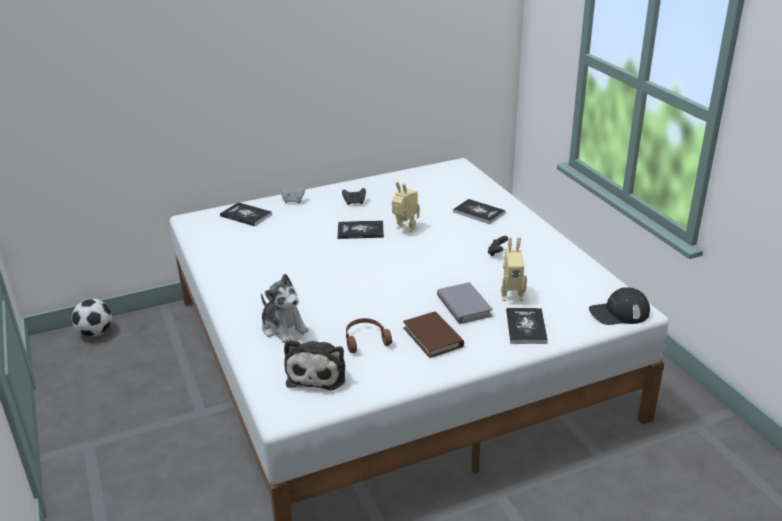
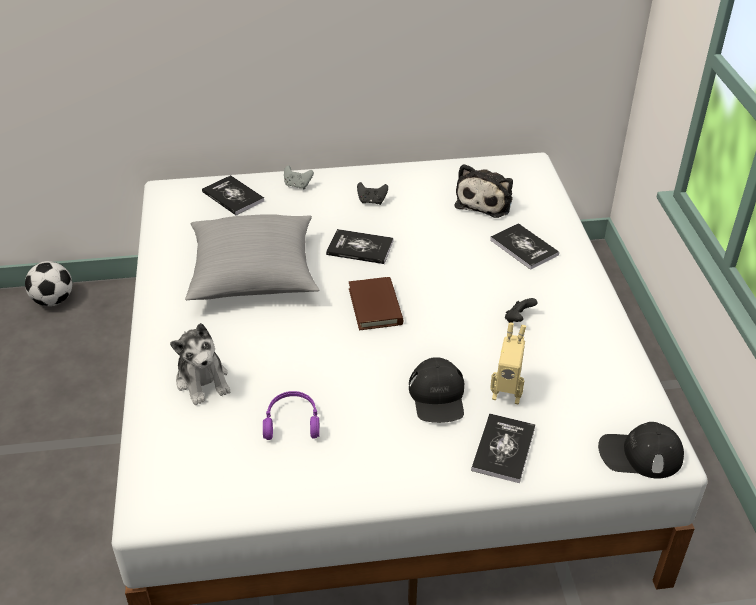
camera: 15 degrees right, 10 degrees up
plush toy [284,340,345,391] -> plush toy moved to [455,164,513,218]
brown headphones [346,318,392,353] -> purple headphones [263,391,320,440]
toy robot [392,181,419,232] -> none
brown book [403,311,464,358] -> brown book moved to [349,277,403,330]
grey book [437,282,493,324] -> black cap [409,357,465,423]
none -> grey pillow [185,214,319,300]

